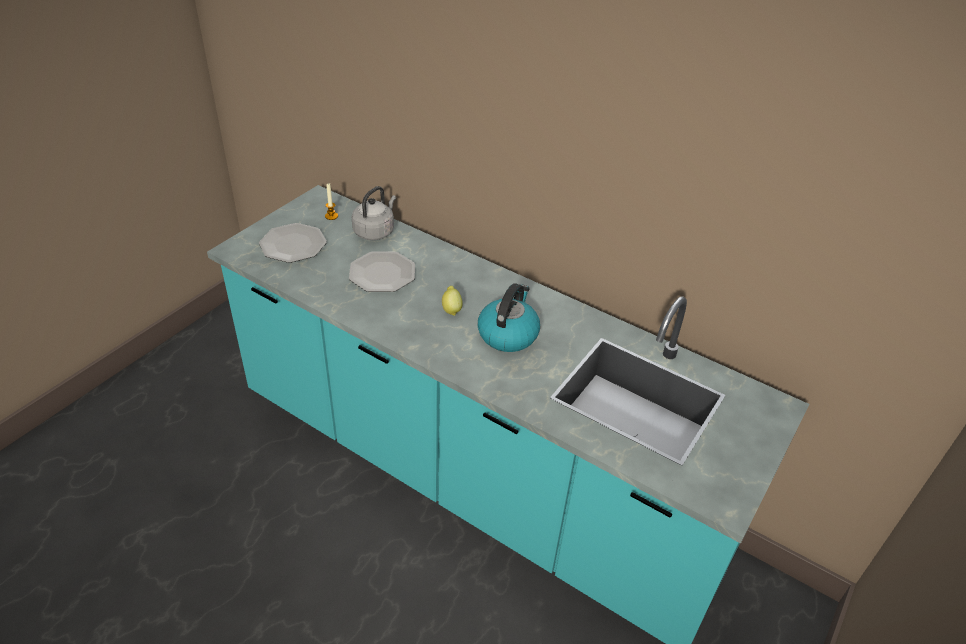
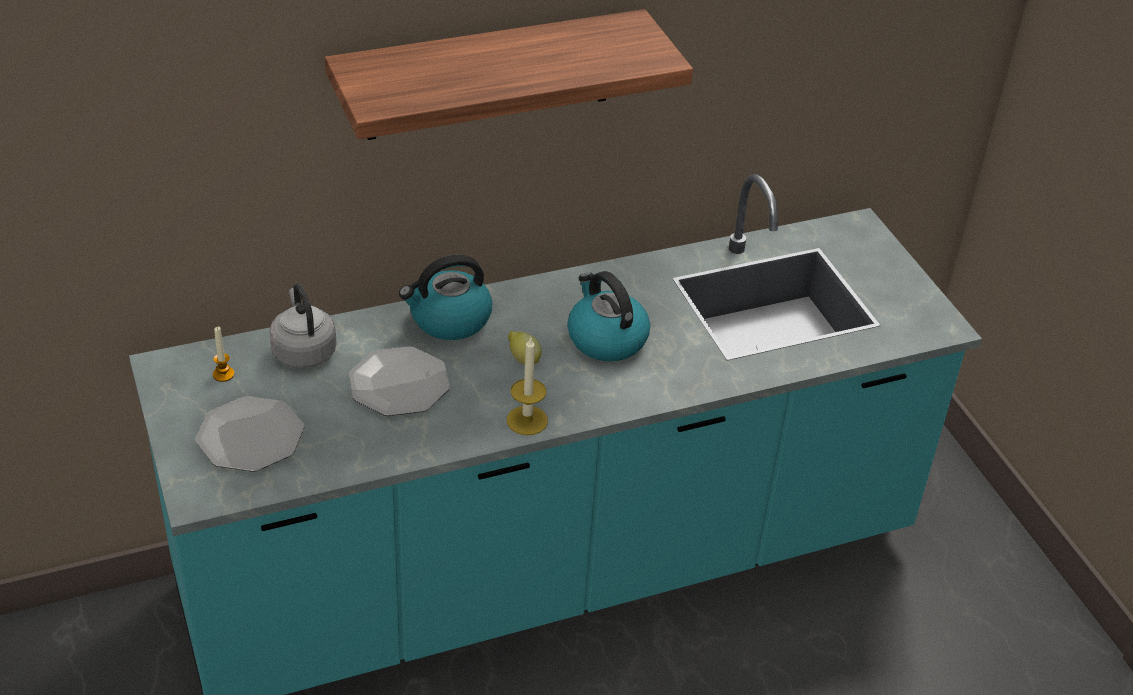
camera: 55 degrees left, 0 degrees up
none -> shelf [325,9,693,140]
none -> kettle [399,255,492,340]
none -> candle [507,338,548,435]

